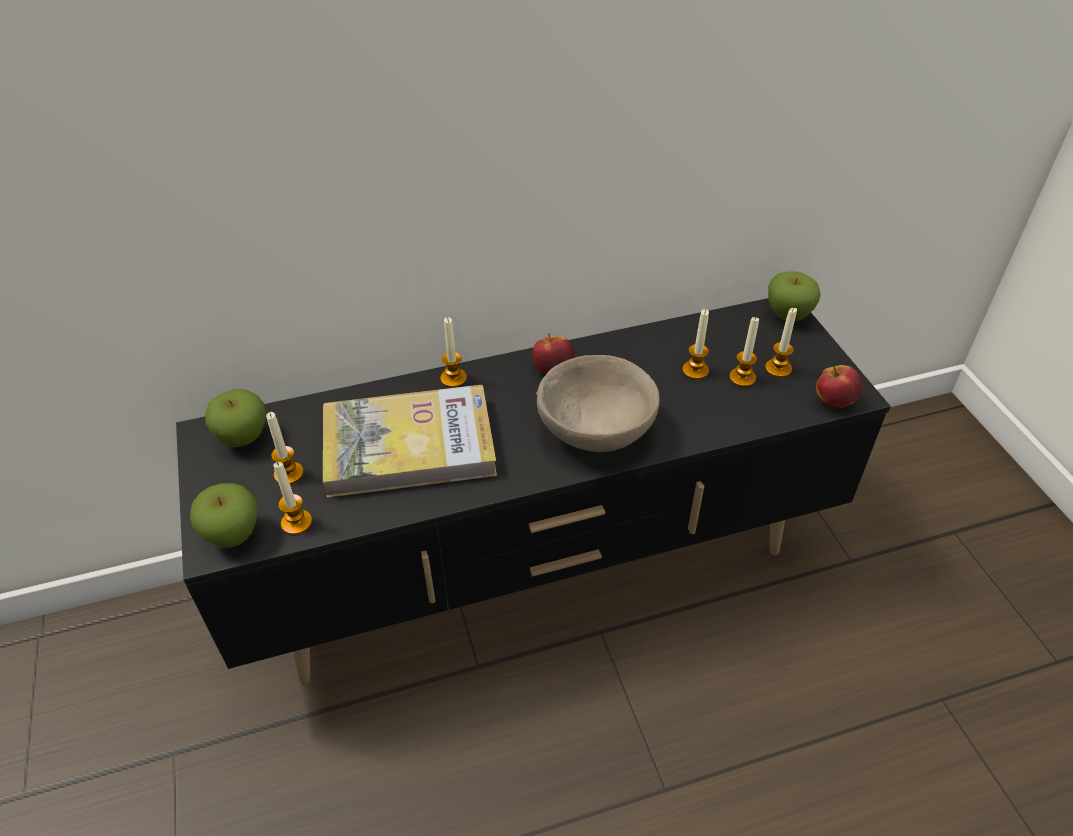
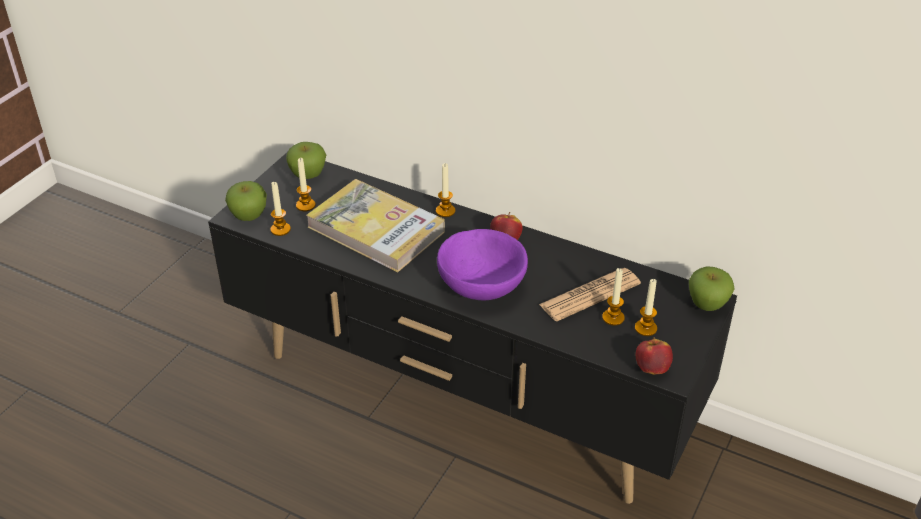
camera: 45 degrees right, 5 degrees down
beige bowl [536,355,660,452] -> purple bowl [437,229,528,300]
candle [682,309,709,379] -> newspaper [539,268,641,321]

